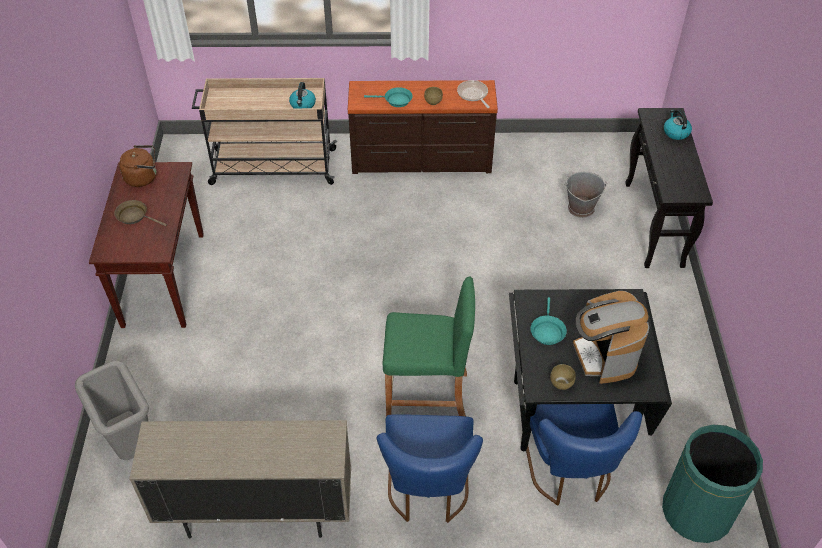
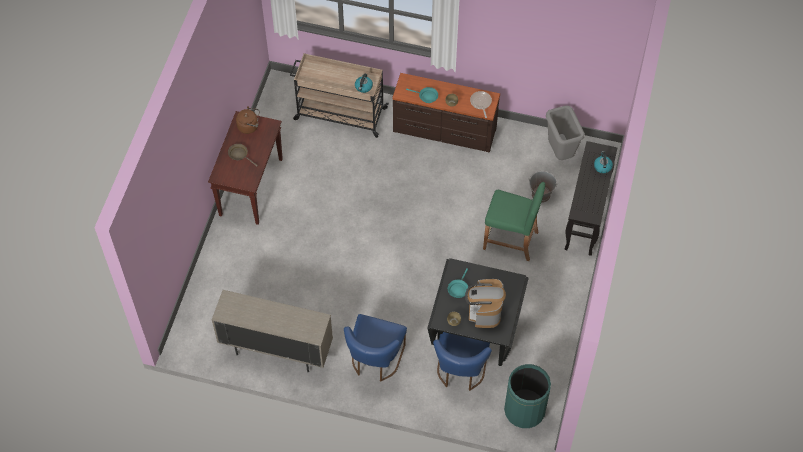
camera: 15 degrees right, 10 degrees up
grey trash can [75,360,149,460] -> grey trash can moved to [546,105,585,160]
green stool [382,276,475,416] -> green stool moved to [483,182,545,261]

